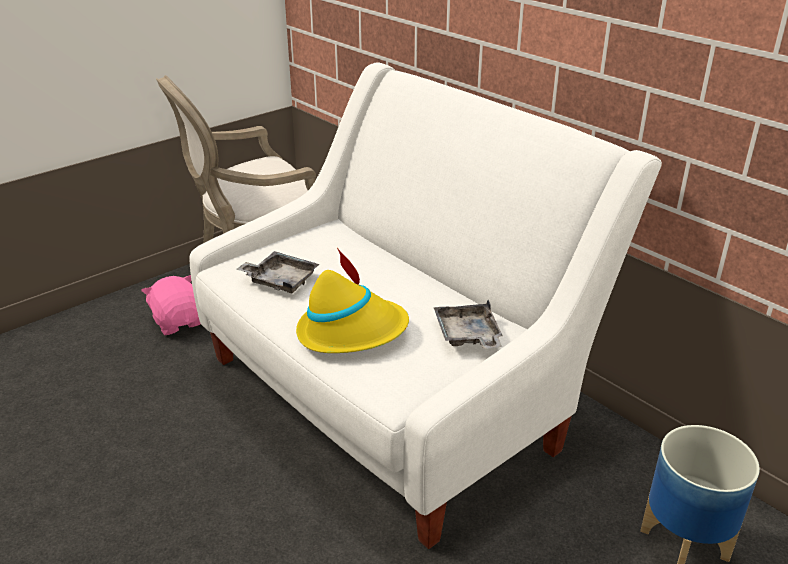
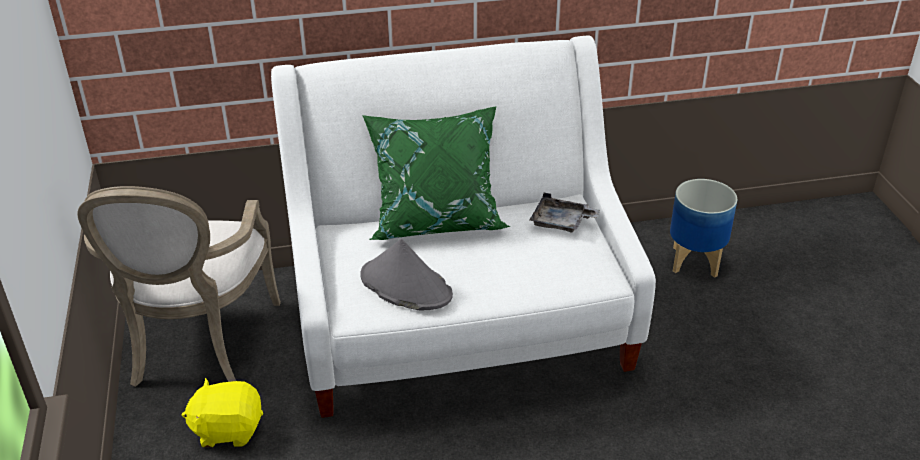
camera: 60 degrees left, 5 degrees up
pink plush toy [141,275,201,335] -> yellow plush toy [182,378,263,447]
grey tray [236,251,320,293] -> grey hat [360,239,453,311]
yellow hat [296,248,409,353] -> none
none -> green pillow [363,106,510,240]

